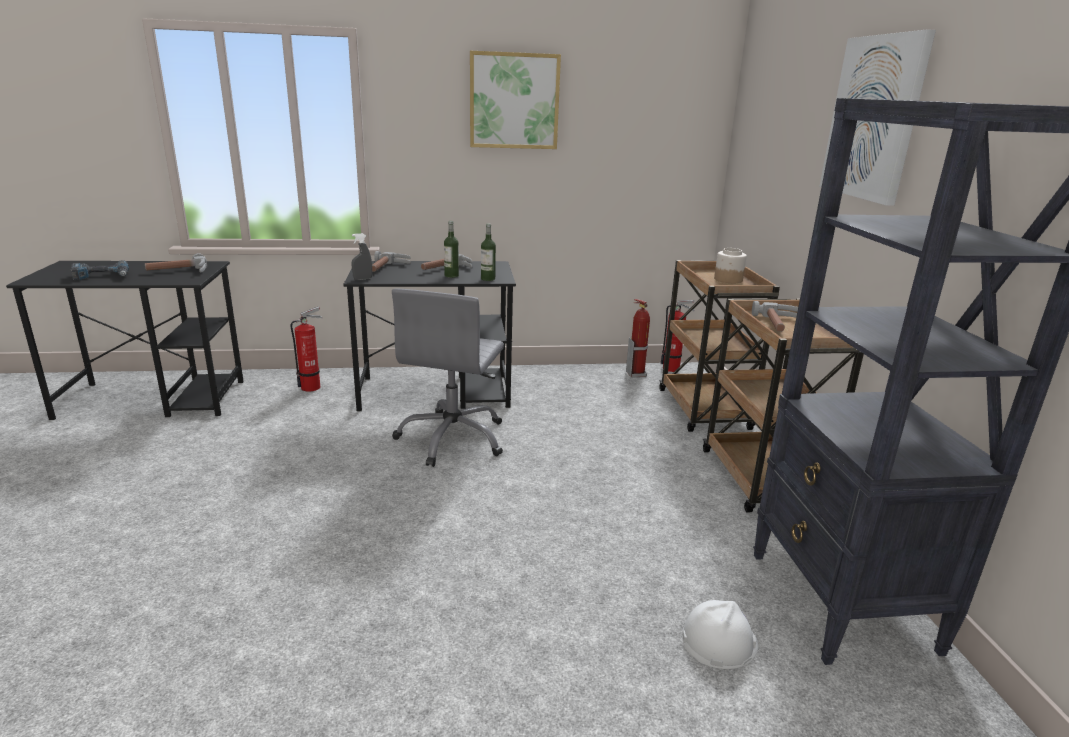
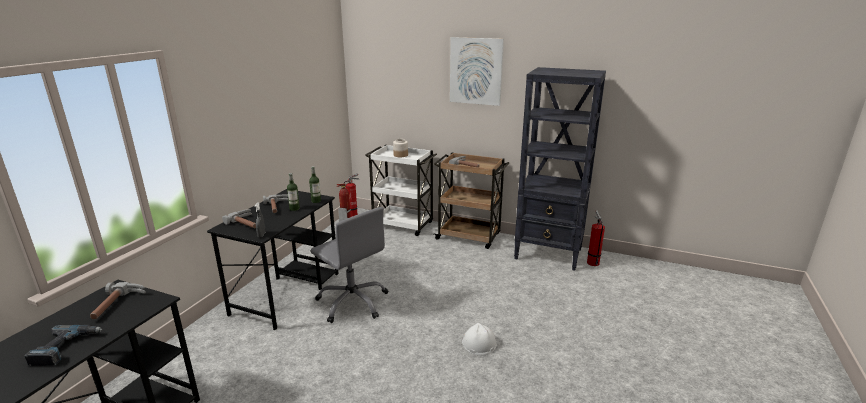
camera: 60 degrees left, 0 degrees up
fire extinguisher [291,306,322,392] -> fire extinguisher moved to [587,210,605,266]
picture [470,51,561,149] -> none
brown cart [659,260,780,432] -> white cart [365,145,437,236]
white hard hat [682,600,758,669] -> white hard hat moved to [462,323,497,356]

